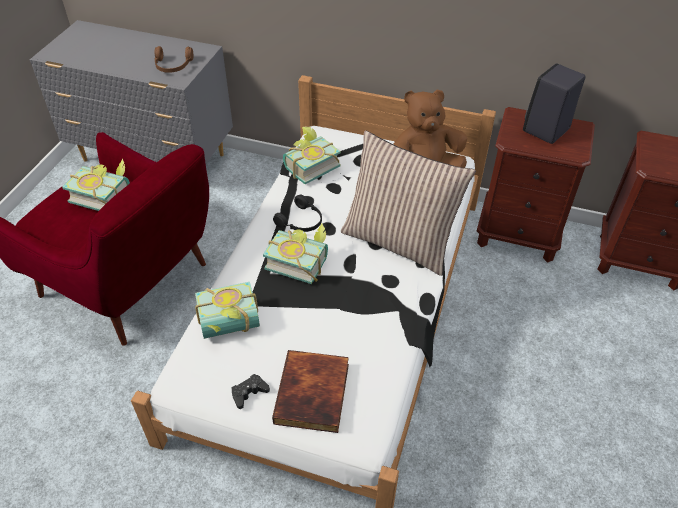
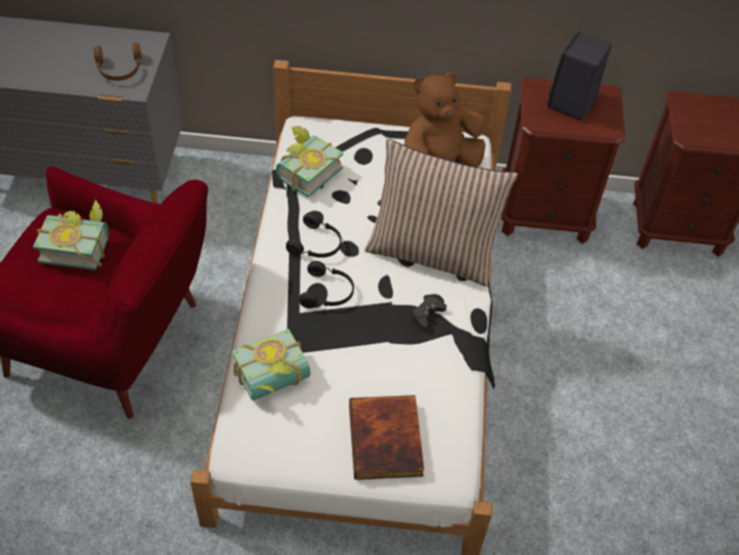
camera: 15 degrees left, 5 degrees up
black game controller [231,374,270,409] -> black game controller moved to [411,296,447,330]
book [263,224,328,284] -> black headphones [299,261,354,308]

